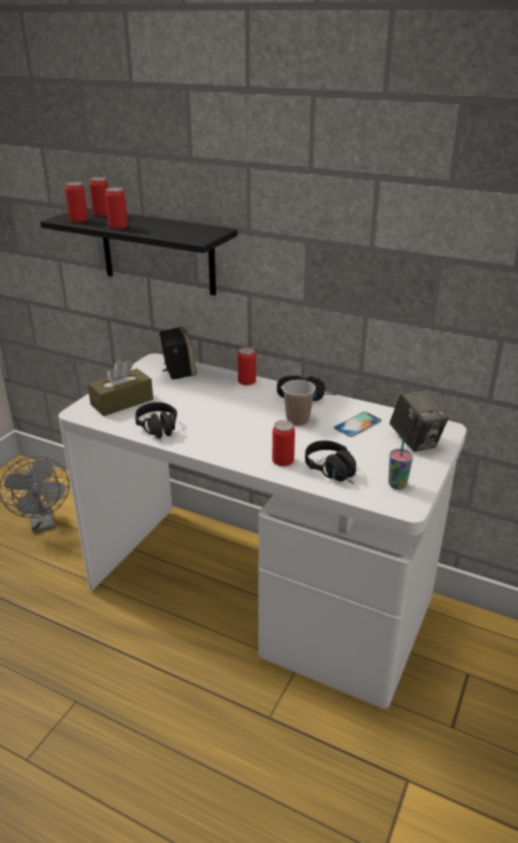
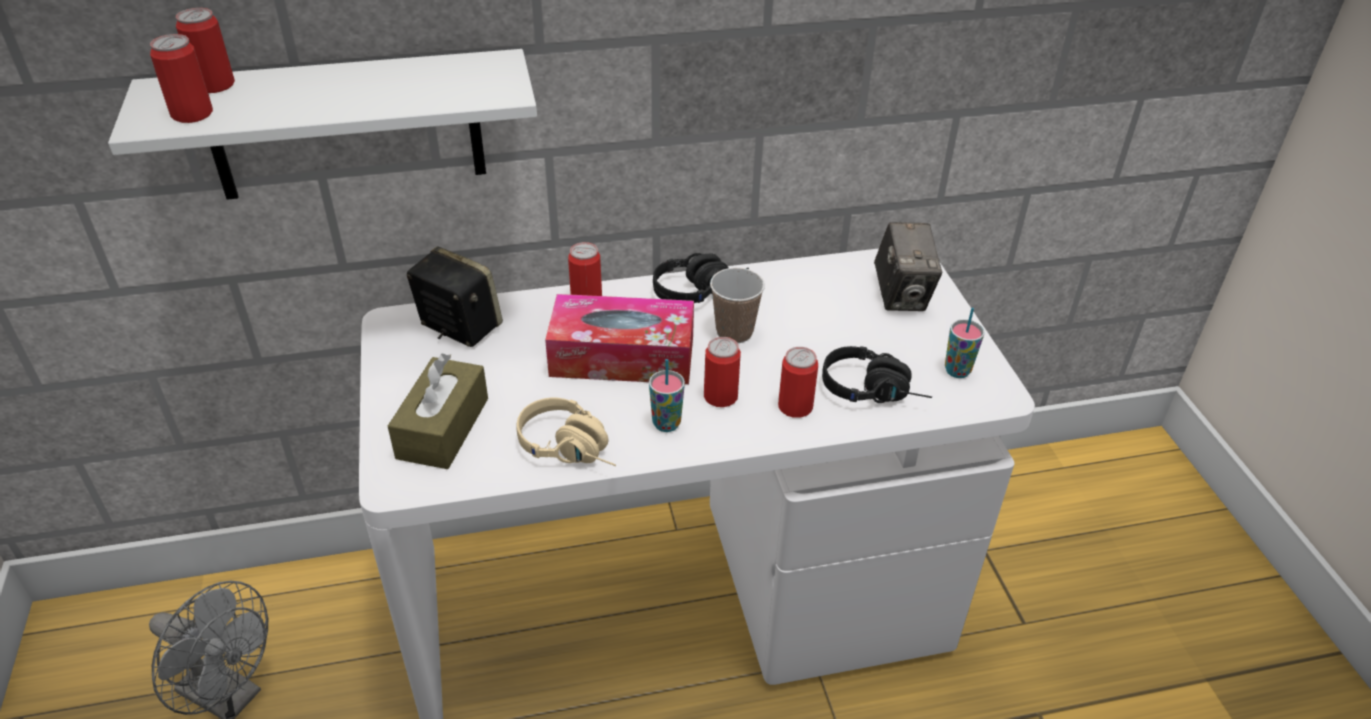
camera: 40 degrees left, 10 degrees up
black shelf [40,209,237,296] -> white shelf [108,49,537,200]
can [105,187,128,229] -> can moved to [704,337,741,407]
black headphones [135,402,177,440] -> beige headphones [516,398,616,466]
phone [334,412,382,437] -> none
camera [390,390,449,452] -> camera turned 60 degrees clockwise [874,222,942,311]
none -> tissue box [545,294,694,384]
none -> cup [649,359,685,432]

